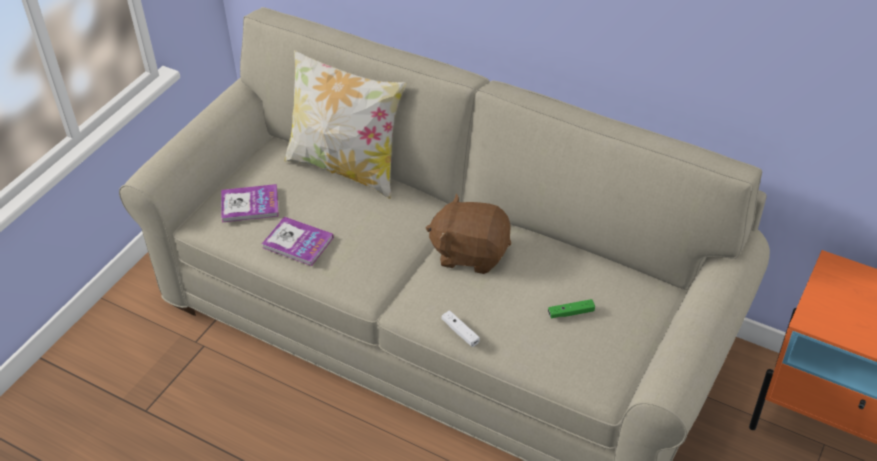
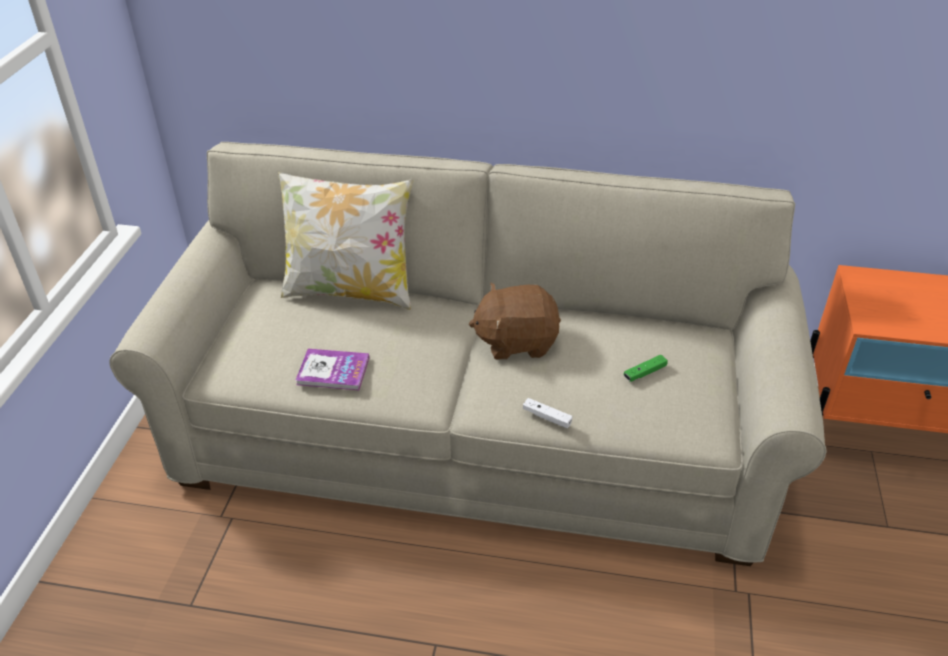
camera: 20 degrees left, 5 degrees down
book [221,184,279,222] -> none

